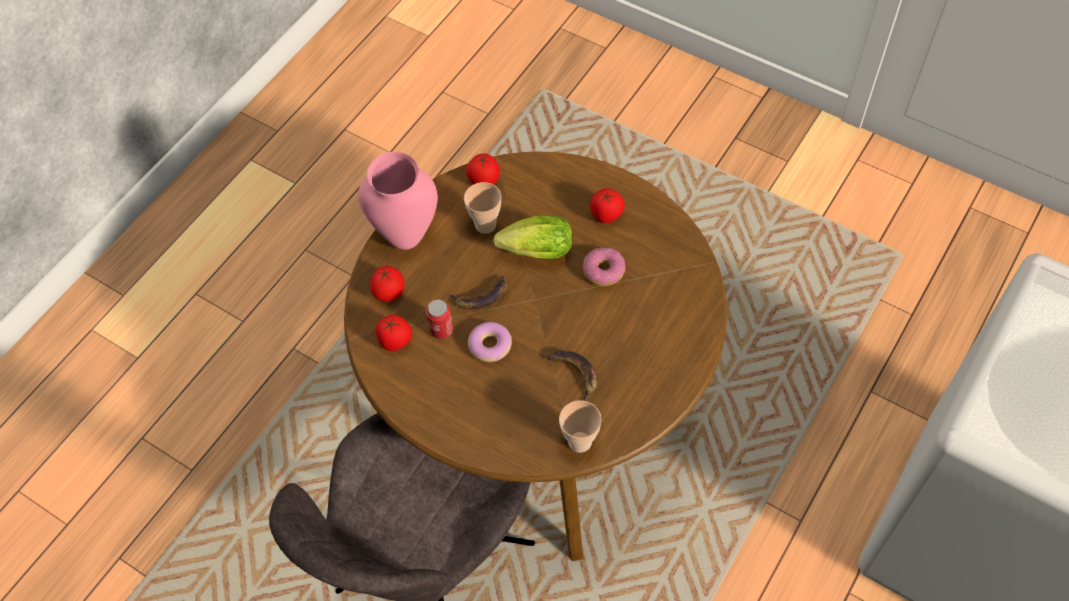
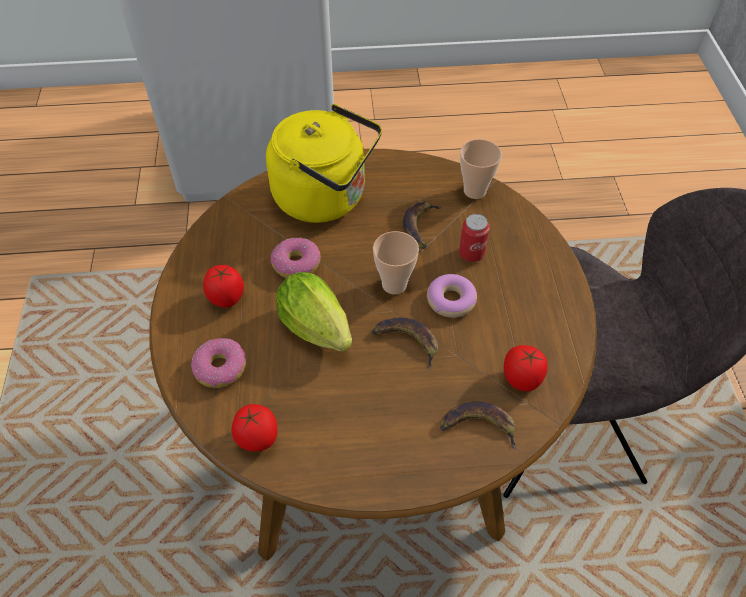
camera: 130 degrees left, 5 degrees down
pink vase [358,152,438,250] -> none
tomato [370,266,404,302] -> banana [440,402,516,450]
can [426,299,453,339] -> can moved to [459,214,490,262]
cup [464,182,501,234] -> cup moved to [373,231,419,294]
none -> donut [191,338,246,388]
none -> yellow kettle [266,104,382,223]

